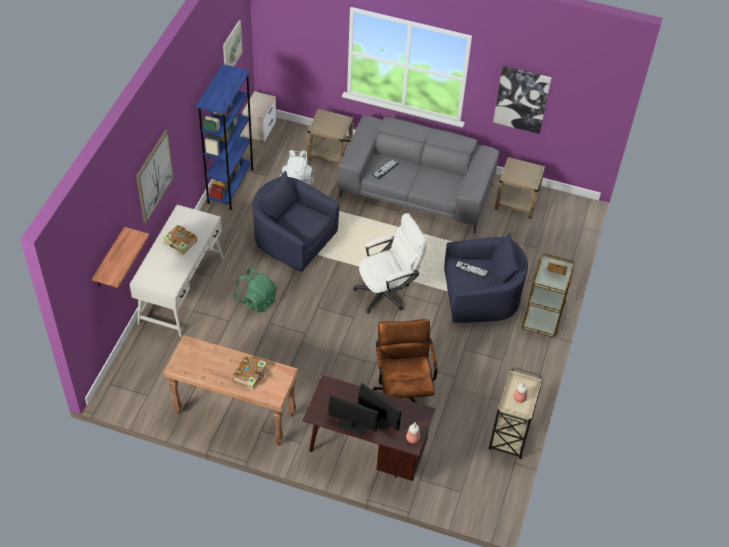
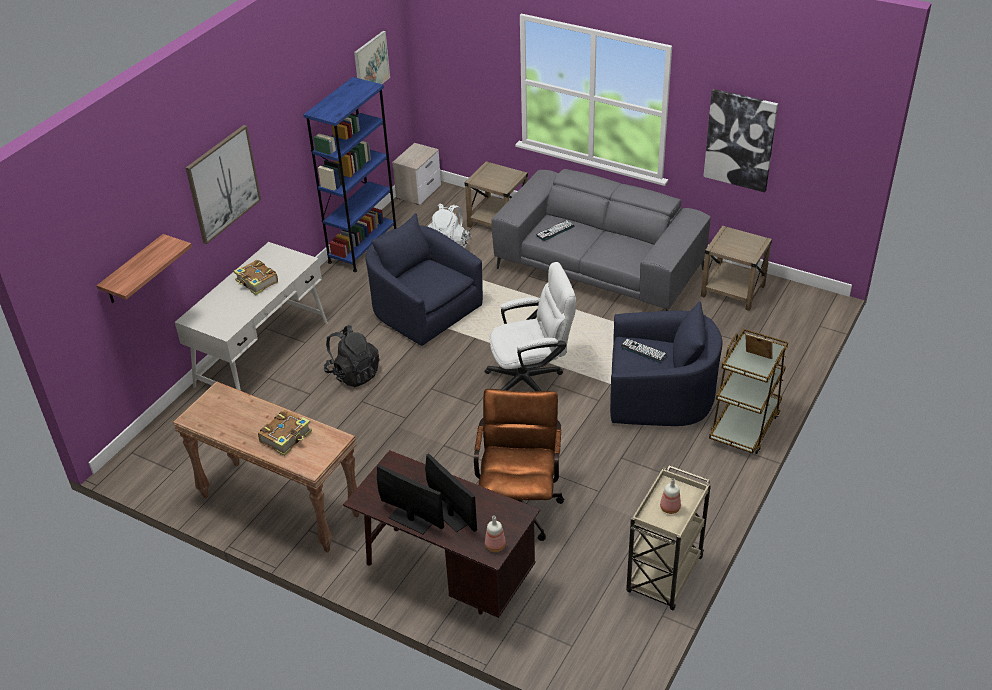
camera: 15 degrees right, 10 degrees down
green backpack [234,267,277,312] -> black backpack [324,325,379,387]

